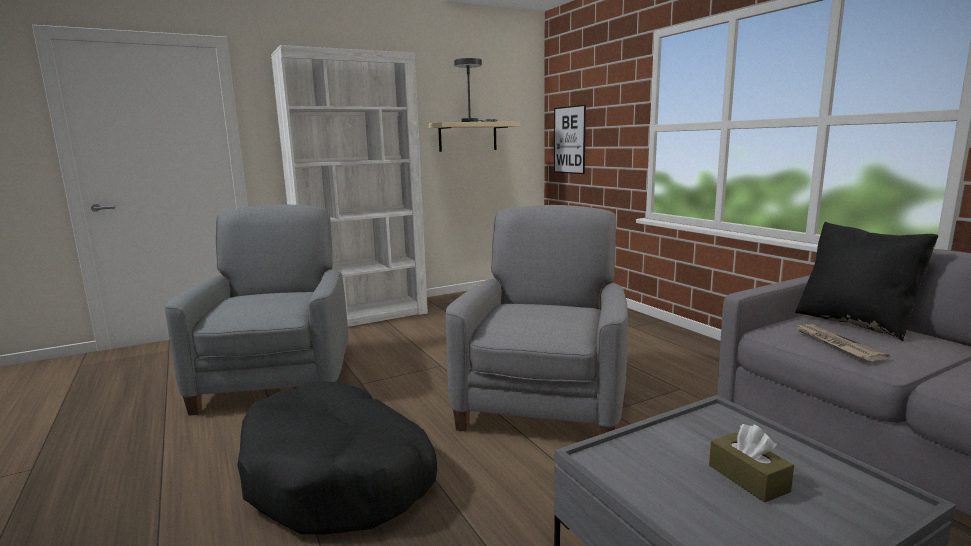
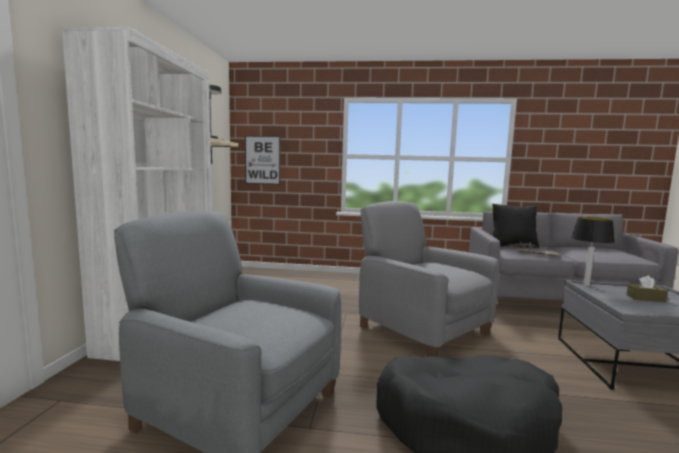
camera: 55 degrees left, 5 degrees down
none -> table lamp [571,217,615,287]

